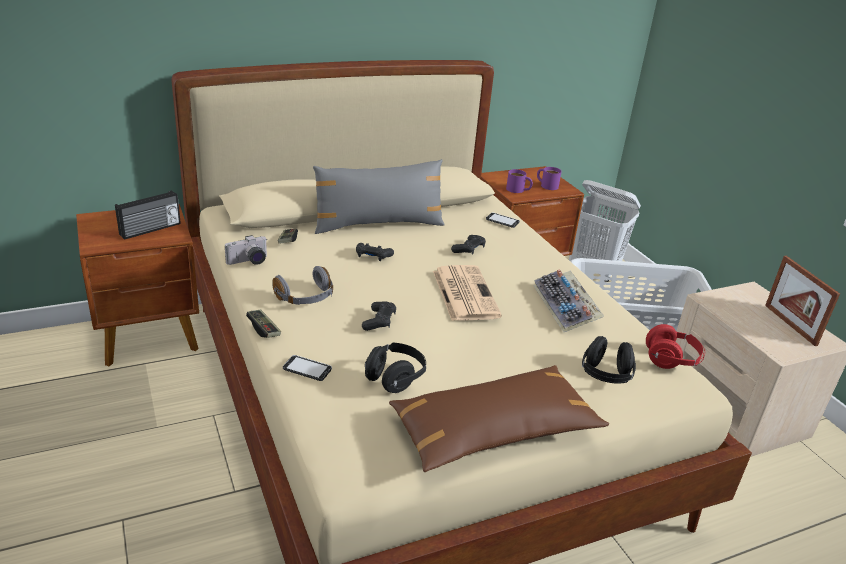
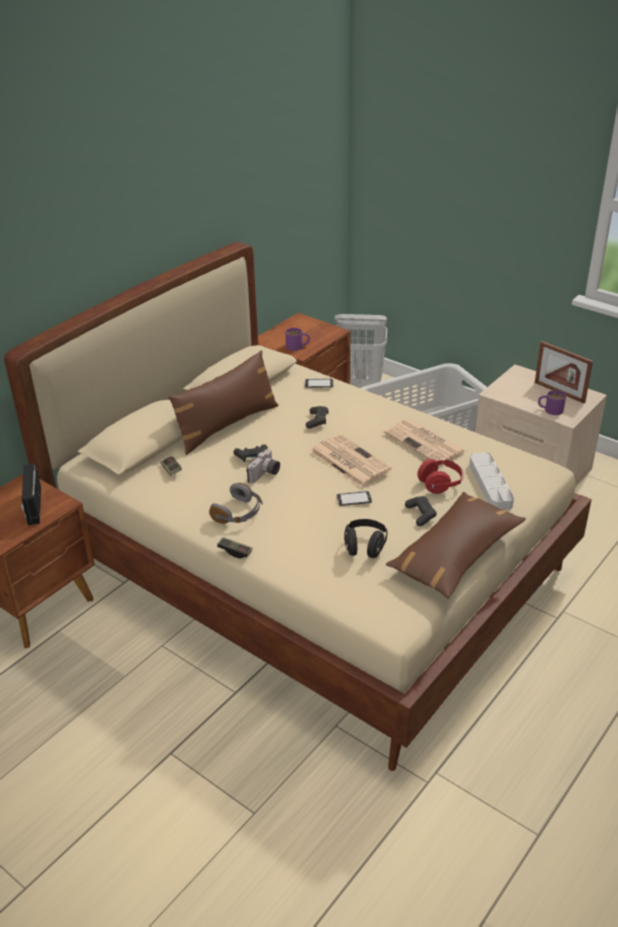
camera: 25 degrees left, 5 degrees up
radio [115,190,181,240] -> radio turned 150 degrees clockwise [21,463,41,526]
camera [225,235,267,265] -> camera moved to [246,449,280,484]
phone [283,355,332,381] -> phone moved to [336,491,372,506]
grey pillow [313,159,445,234] -> brown pillow [168,350,279,455]
black game controller [362,302,396,331] -> black game controller moved to [405,496,437,526]
keyboard [534,269,604,332] -> newspaper [384,418,466,466]
purple mug [537,167,562,190] -> purple mug moved to [538,390,566,415]
black headphones [582,336,636,384] -> grey tray [469,452,514,510]
red headphones [646,324,705,369] -> red headphones moved to [417,459,464,494]

